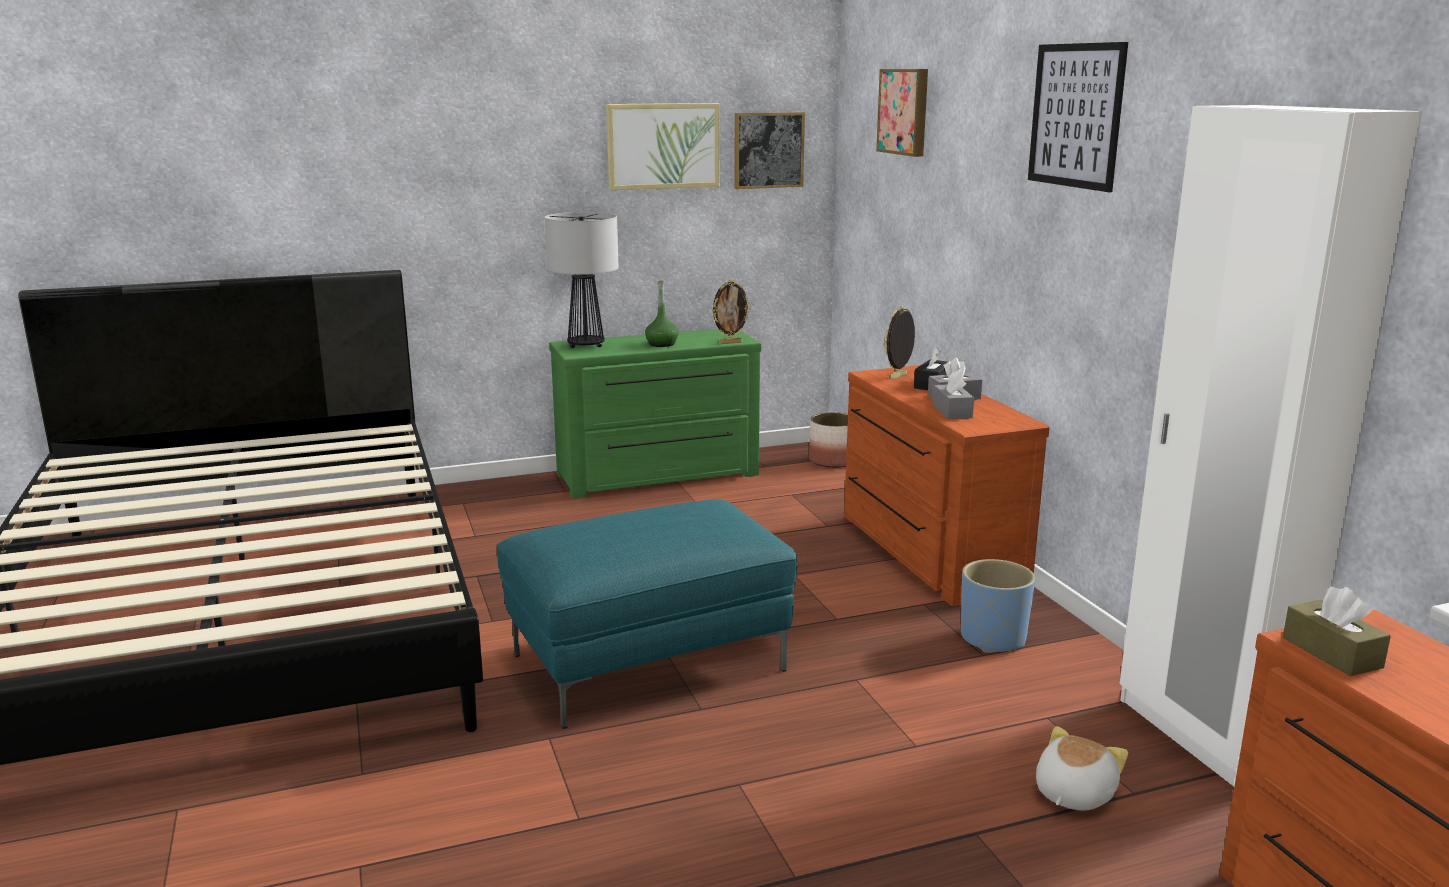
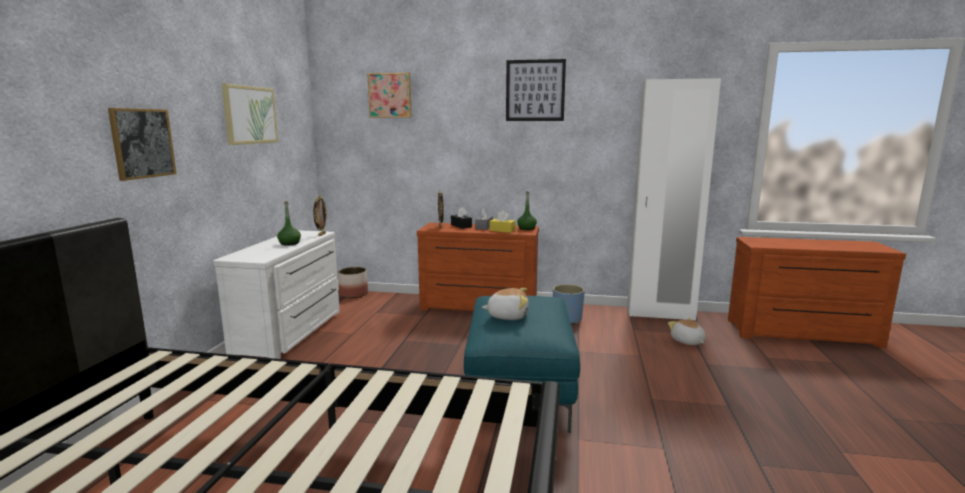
camera: 60 degrees left, 5 degrees down
table lamp [545,212,619,348] -> none
green dresser [549,329,762,498] -> white dresser [214,230,340,359]
picture [734,112,805,189] -> picture moved to [108,108,177,181]
grey tissue box [933,371,974,419] -> yellow tissue box [490,211,516,233]
brown tissue box [1283,587,1391,676] -> none
none -> plush toy [482,288,529,320]
none -> green bottle [517,192,537,230]

